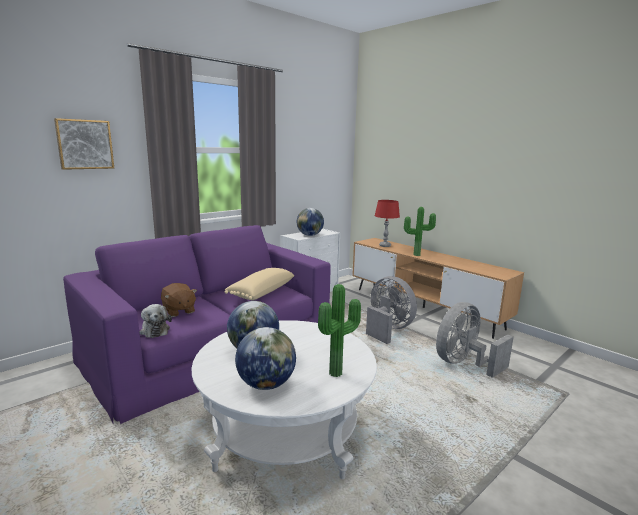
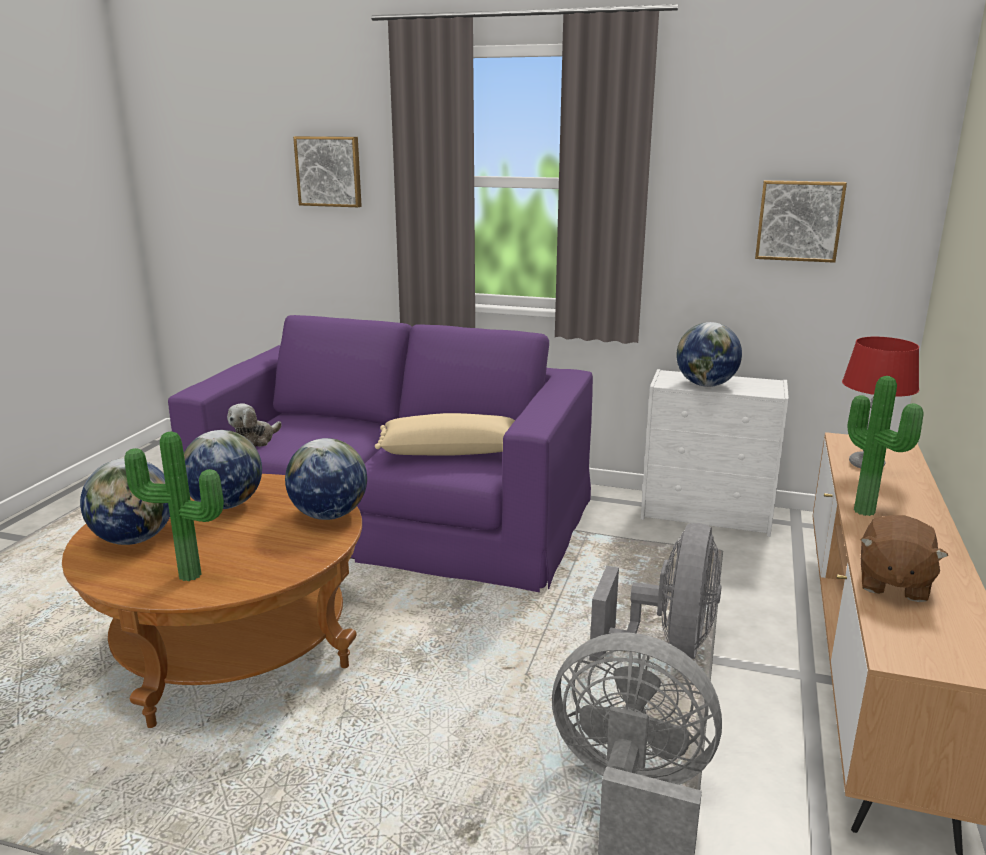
camera: 60 degrees right, 5 degrees up
brown plush toy [161,283,197,317] -> brown plush toy moved to [860,515,948,602]
white coffee table [192,320,377,479] -> brown coffee table [62,474,362,728]
none -> globe [285,438,367,520]
none -> picture [755,180,847,263]

